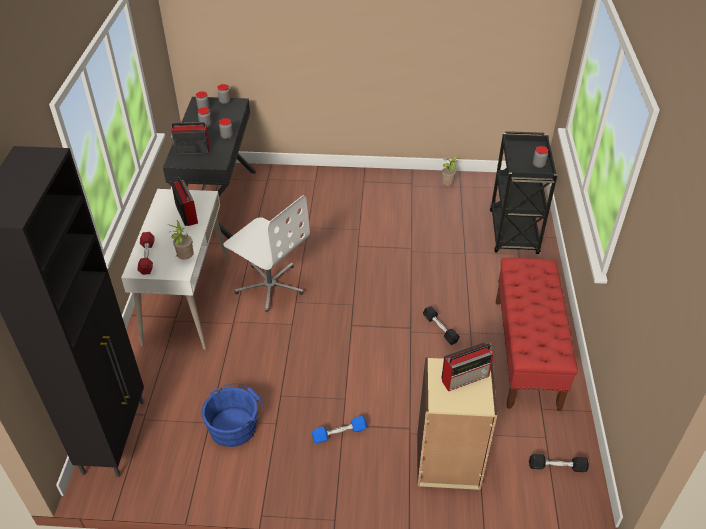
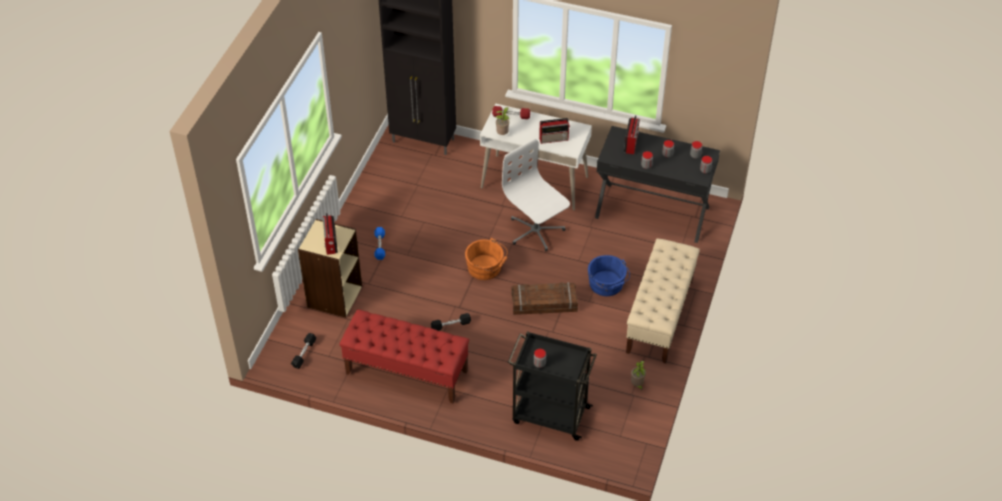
camera: 105 degrees right, 5 degrees up
blue bucket [202,383,264,447] -> blue bucket moved to [588,255,630,296]
white office chair [223,195,310,312] -> white office chair turned 90 degrees clockwise [502,139,570,251]
none -> orange bucket [465,238,508,280]
none -> crate [512,282,578,315]
none -> beige bench [626,238,700,363]

